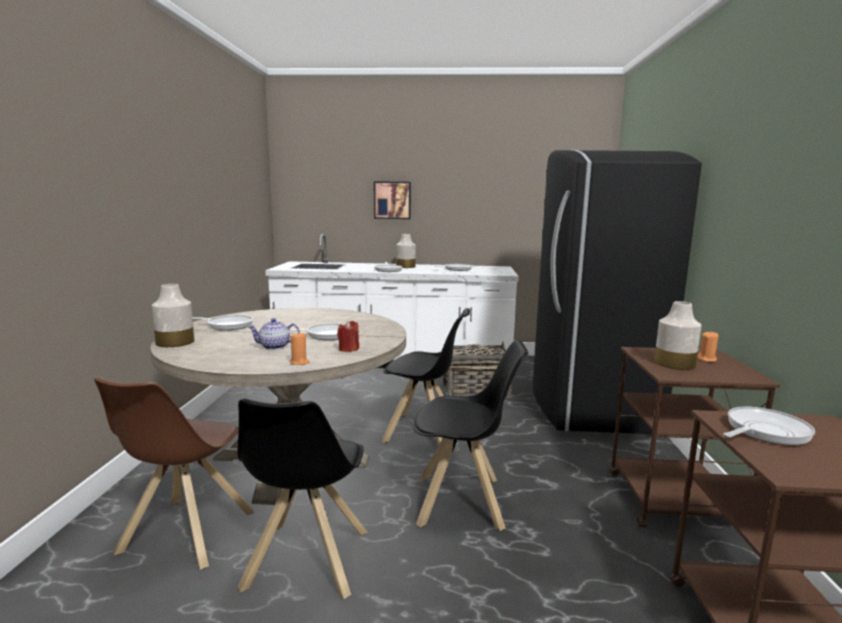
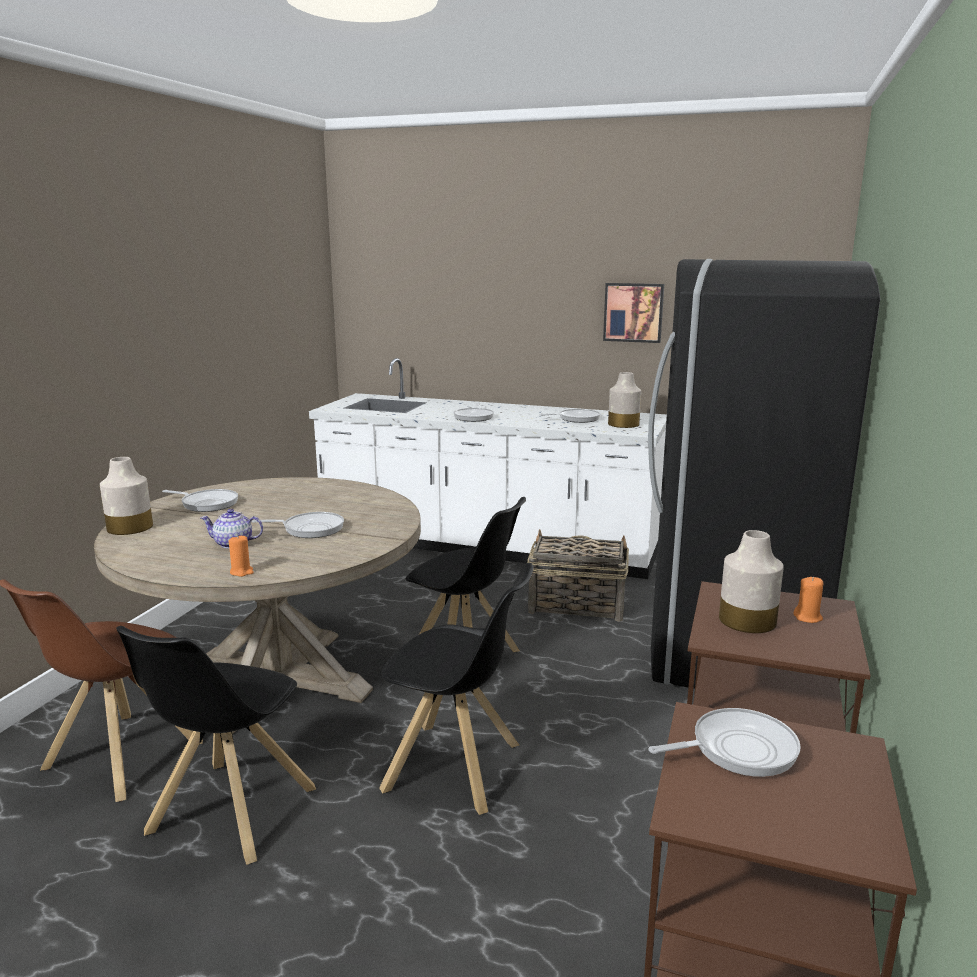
camera: 15 degrees right, 5 degrees up
red candle [337,321,359,352] -> none
picture [374,181,411,219] -> picture moved to [603,283,664,343]
beige vase [396,234,416,268] -> beige vase moved to [608,372,641,428]

